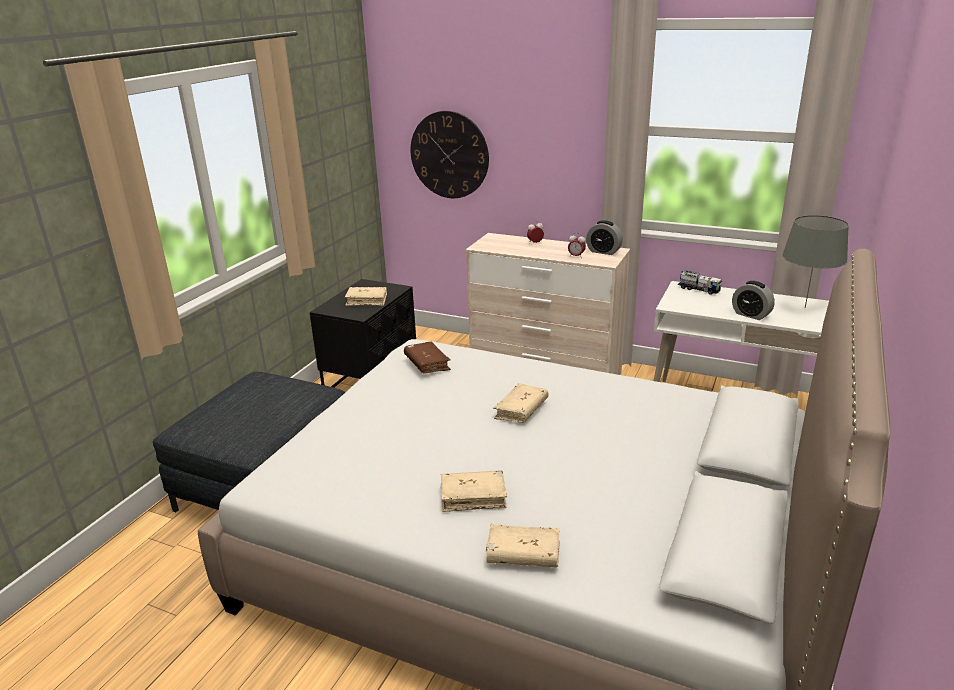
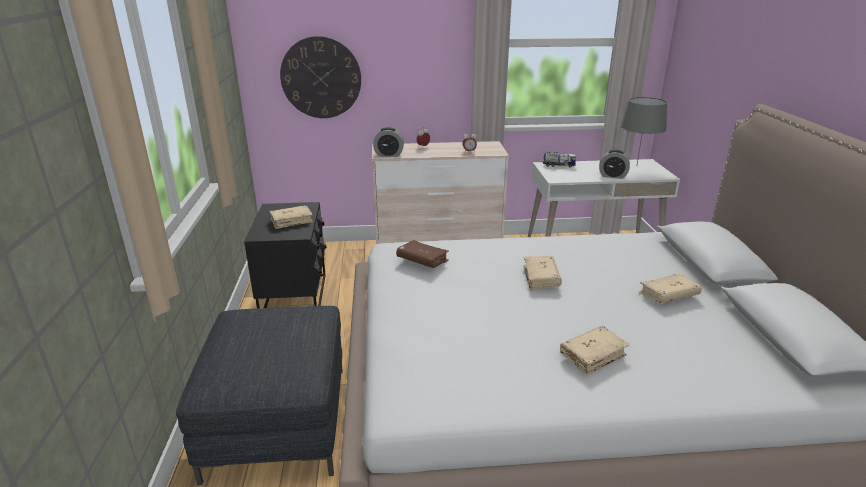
camera: 30 degrees left, 0 degrees up
beige book [486,524,560,568] -> beige book moved to [639,273,702,304]
alarm clock [586,220,623,255] -> alarm clock moved to [373,127,404,157]

